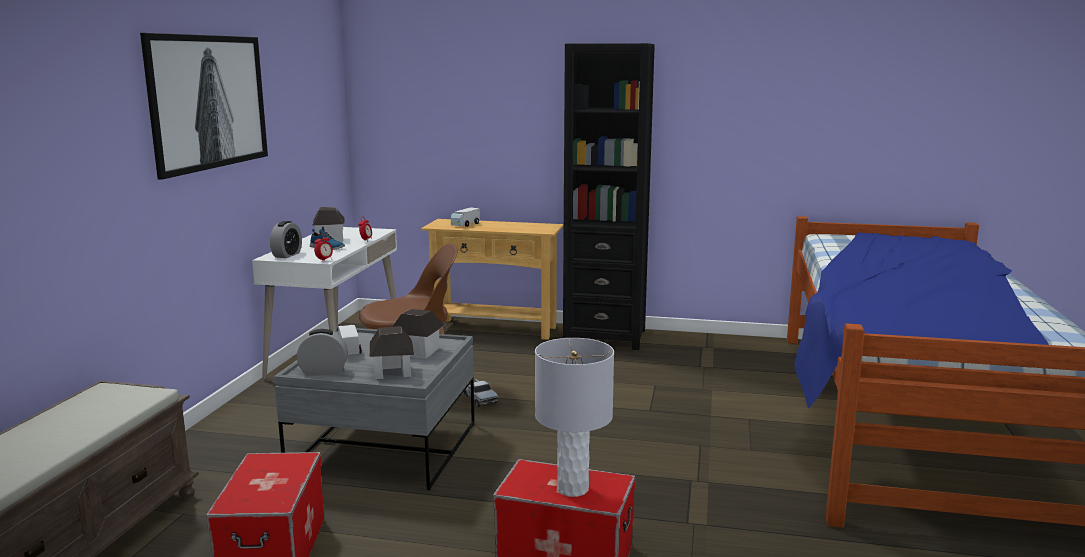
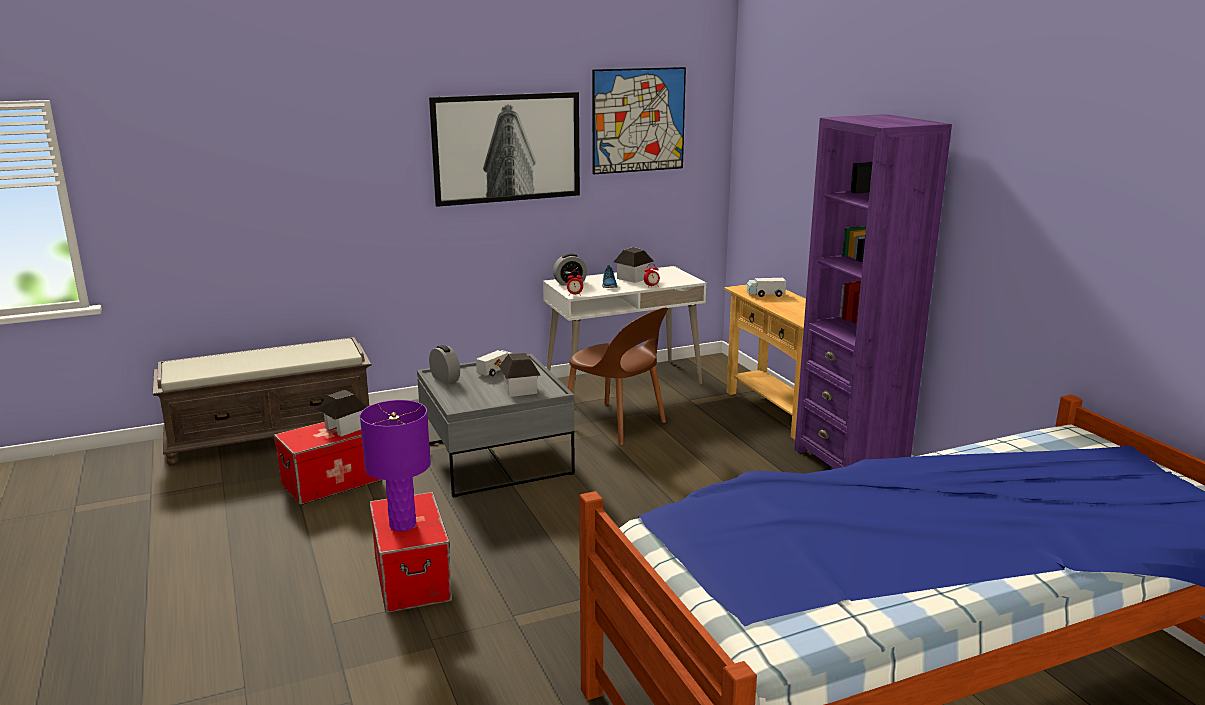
camera: 55 degrees right, 5 degrees up
toy house [370,326,414,379] -> toy house moved to [317,390,366,437]
toy truck [464,379,499,407] -> none
grey table lamp [535,338,614,497] -> purple table lamp [360,400,431,531]
black bookcase [563,43,655,350] -> purple bookcase [794,114,952,469]
none -> picture [592,67,686,175]

